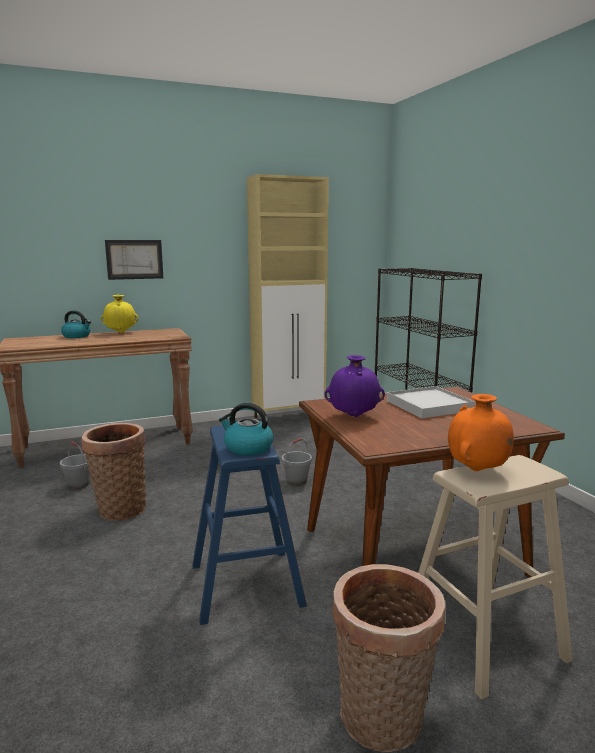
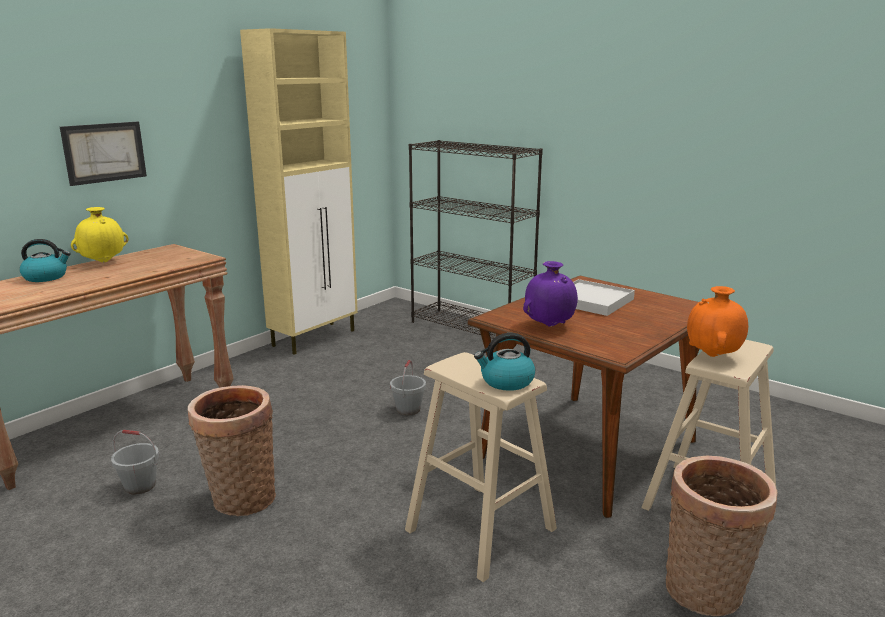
camera: 30 degrees left, 5 degrees up
blue stool [192,425,307,625] -> beige stool [405,352,557,582]

